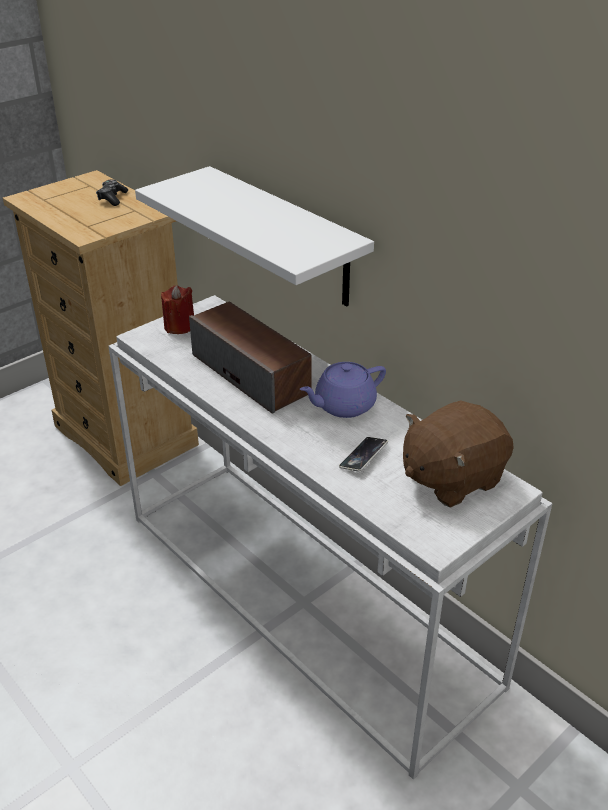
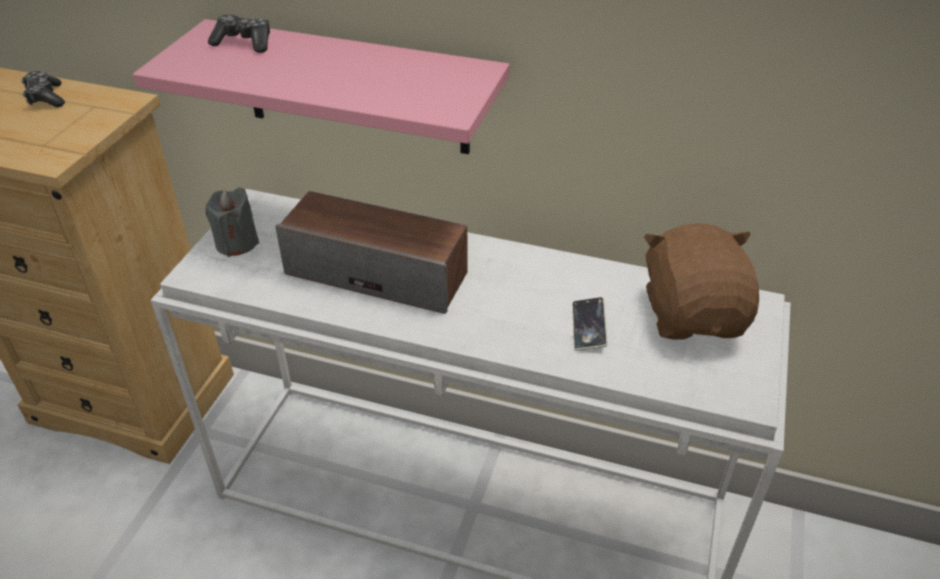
camera: 30 degrees left, 5 degrees up
white shelf [135,166,374,306] -> pink shelf [133,19,509,154]
red candle [161,285,194,334] -> grey candle [205,188,259,257]
purple teapot [300,362,386,418] -> none
brown plush toy [403,400,514,508] -> brown plush toy turned 150 degrees clockwise [644,223,759,340]
none -> game controller [208,14,270,53]

